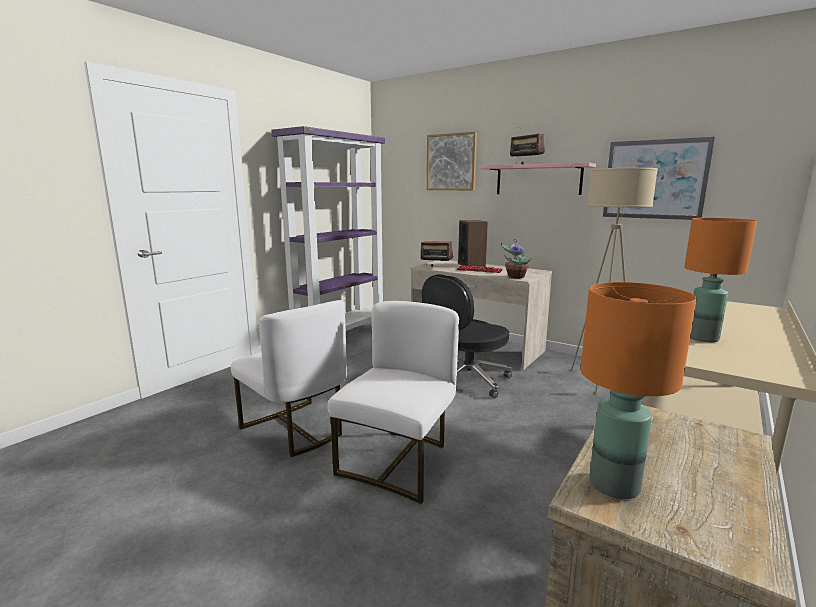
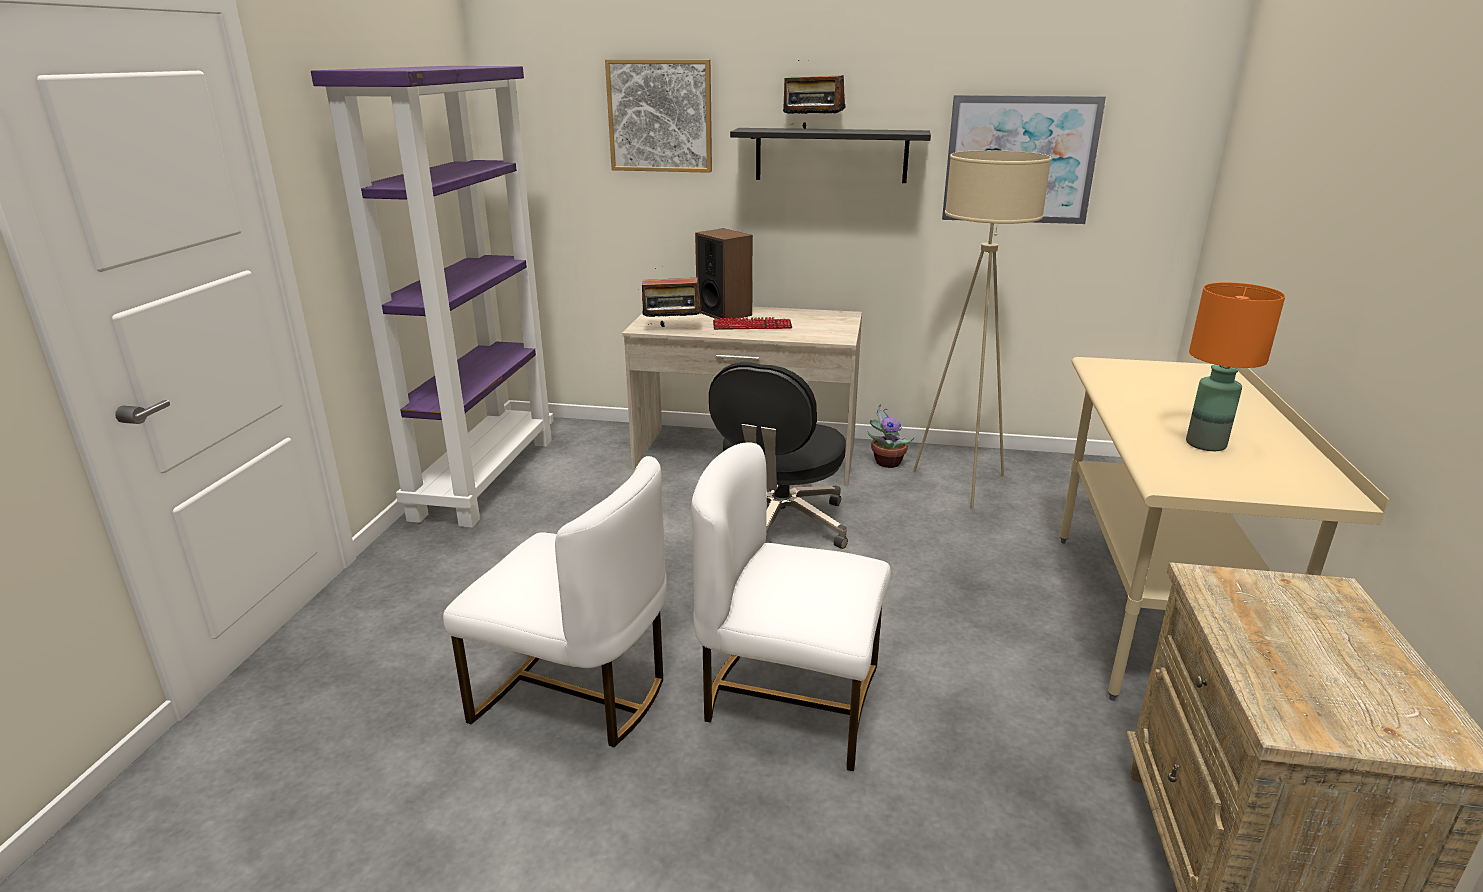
camera: 25 degrees left, 10 degrees up
white chair [327,301,459,504] -> white chair turned 75 degrees counterclockwise [691,442,891,771]
pink shelf [479,163,596,195] -> black shelf [730,128,931,183]
potted plant [501,239,531,279] -> potted plant moved to [867,404,914,468]
orange table lamp [580,282,697,499] -> none

